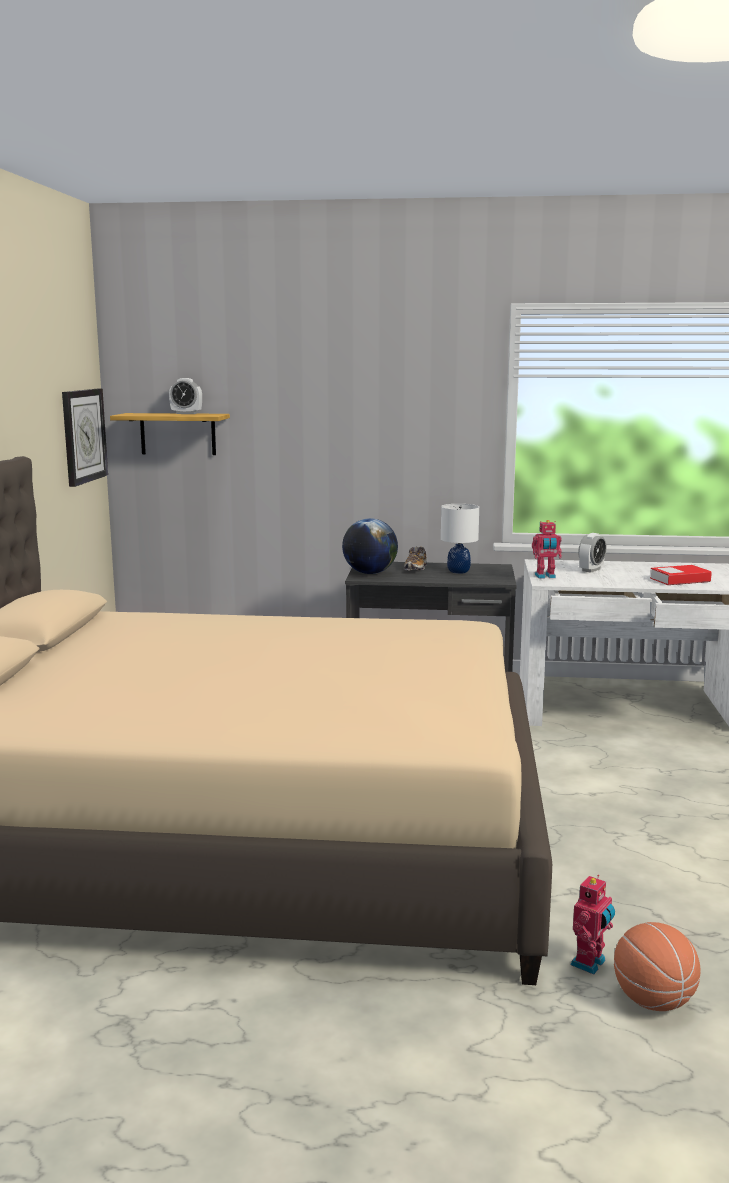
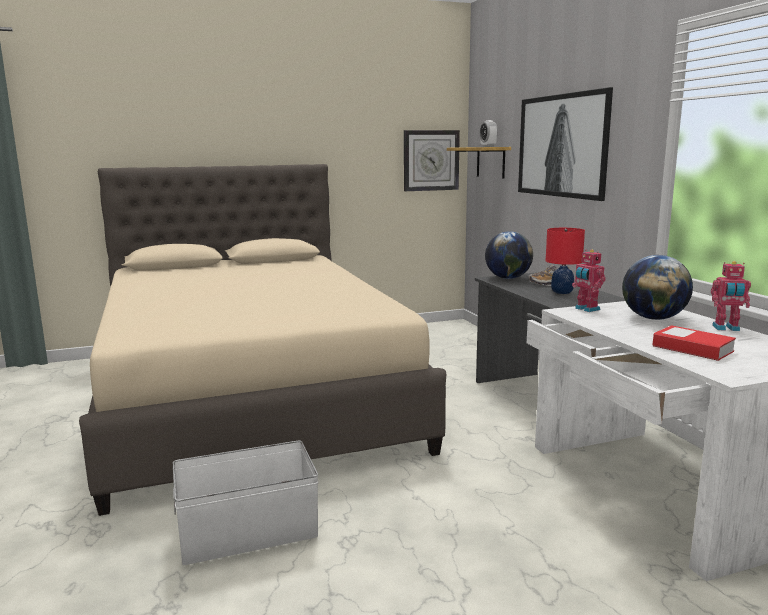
camera: 65 degrees right, 0 degrees up
white table lamp [441,504,479,574] -> red table lamp [546,228,585,294]
toy robot [570,875,615,974] -> toy robot moved to [711,261,751,331]
alarm clock [578,533,606,573] -> globe [622,255,693,320]
basketball [614,922,701,1011] -> none
none -> white storage box [173,441,318,565]
none -> picture [518,87,613,201]

